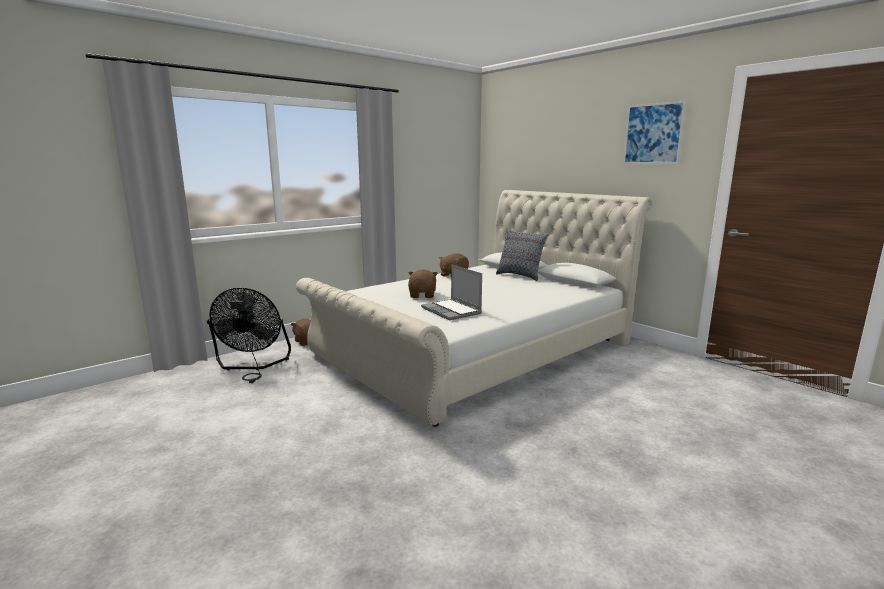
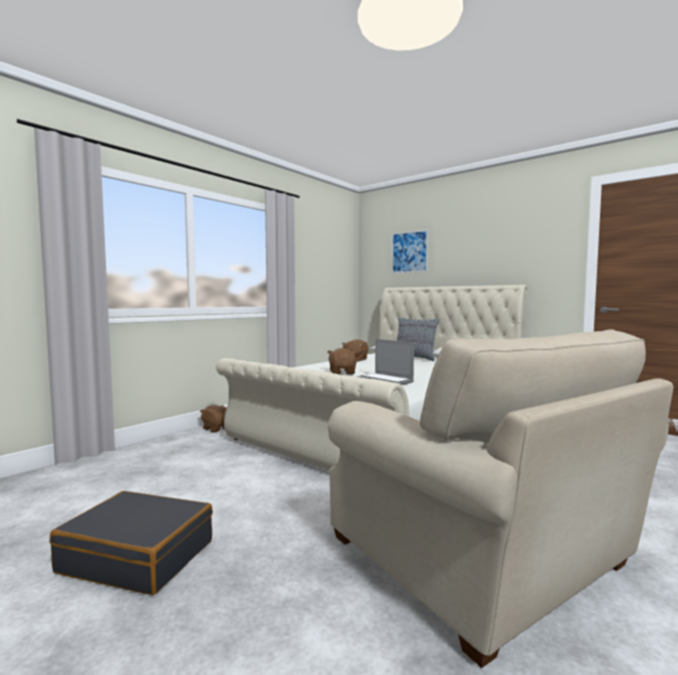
camera: 10 degrees left, 10 degrees down
black fan [207,288,291,383] -> none
picture [623,100,686,164] -> picture moved to [392,229,428,273]
none -> black suitcase [50,491,213,595]
none -> beige armchair [328,329,674,668]

